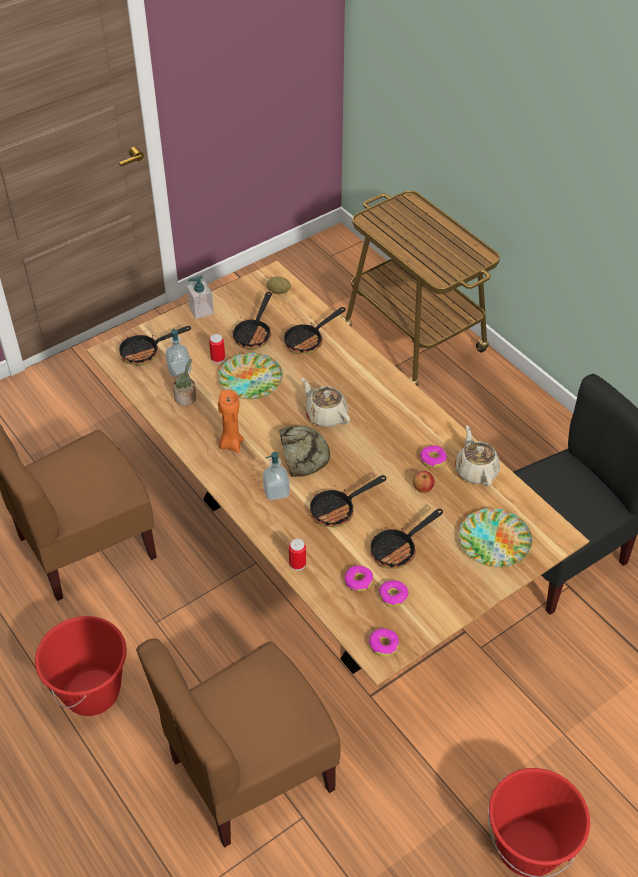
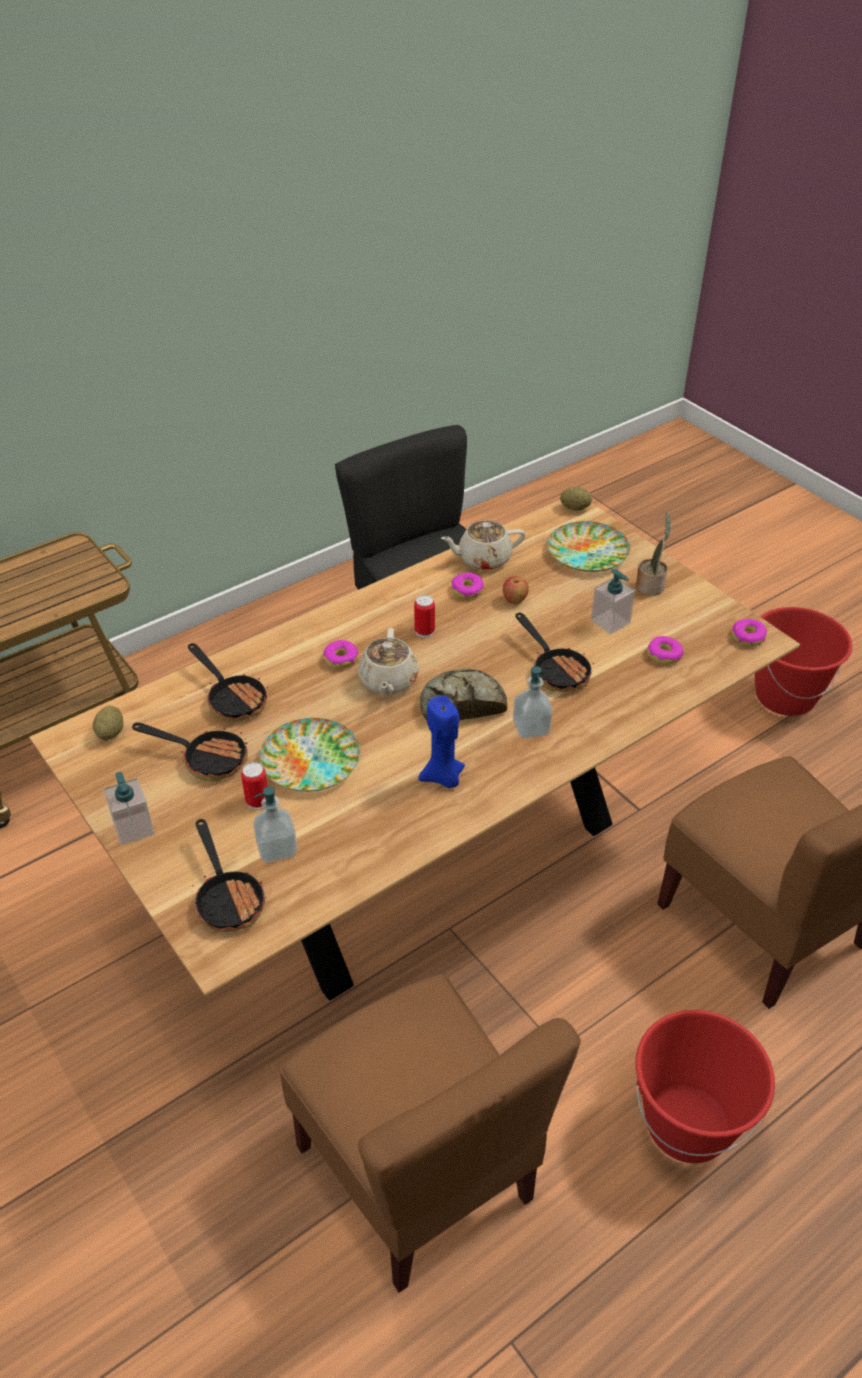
camera: 90 degrees left, 5 degrees down
potted plant [173,359,196,406] -> potted plant moved to [636,512,671,596]
orange candle [218,390,244,453] -> blue candle [418,695,465,788]
can [289,539,306,571] -> can moved to [414,595,435,638]
beige teapot [301,378,350,427] -> beige teapot turned 45 degrees counterclockwise [358,628,419,695]
frying pan [370,509,443,569] -> soap dispenser [591,568,635,634]
donut [379,580,409,607] -> donut moved to [323,640,359,669]
none -> potato [560,487,592,510]

